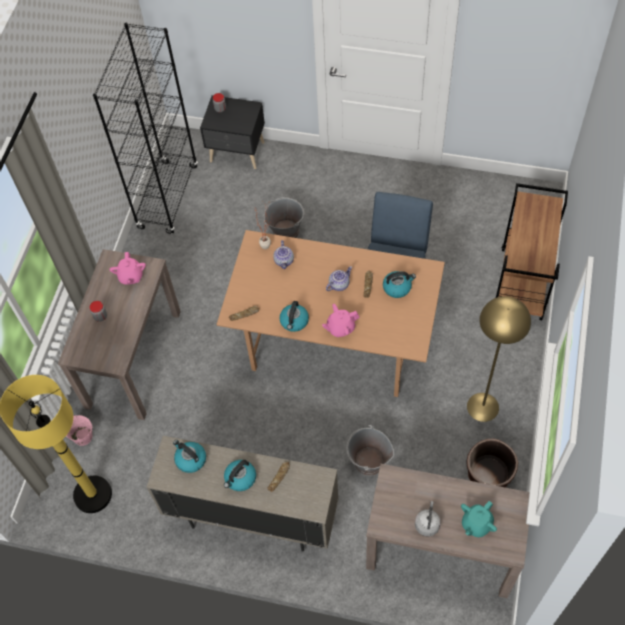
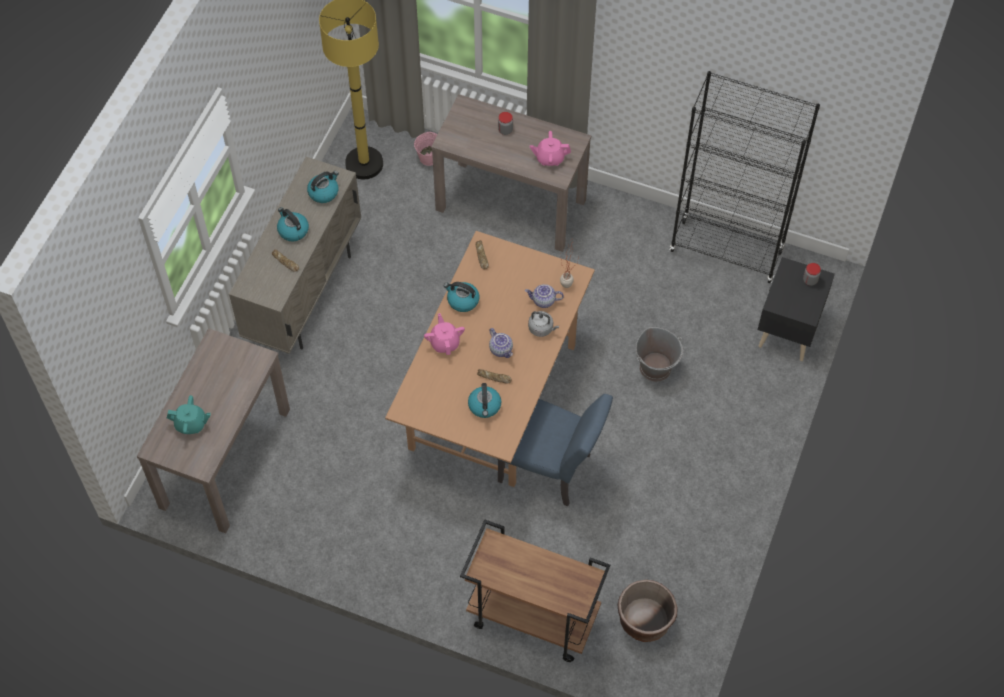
camera: 95 degrees right, 0 degrees up
grey bucket [346,425,394,476] -> none
grey kettle [415,501,441,536] -> grey kettle moved to [528,311,559,337]
turquoise teapot [461,501,497,537] -> turquoise teapot turned 135 degrees clockwise [167,395,211,434]
brown planter [466,438,518,488] -> brown planter moved to [617,580,678,642]
yellow floor lamp [467,296,531,422] -> none

